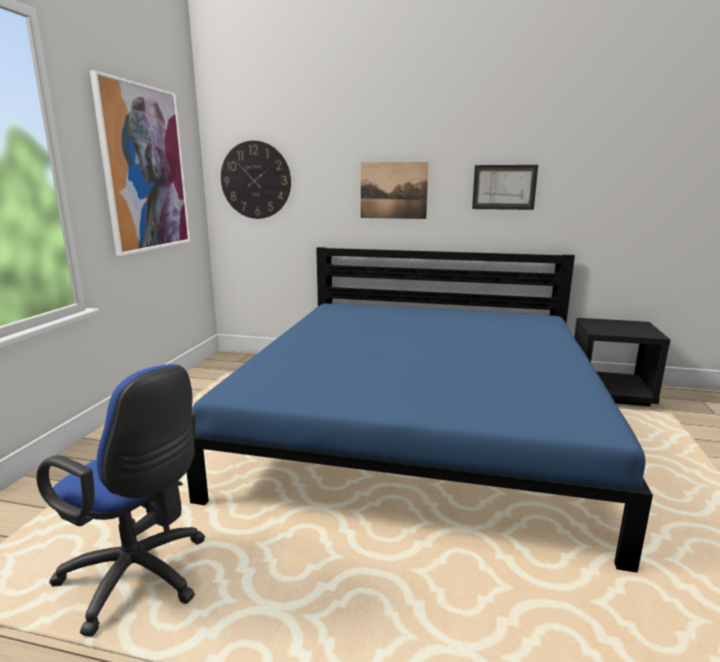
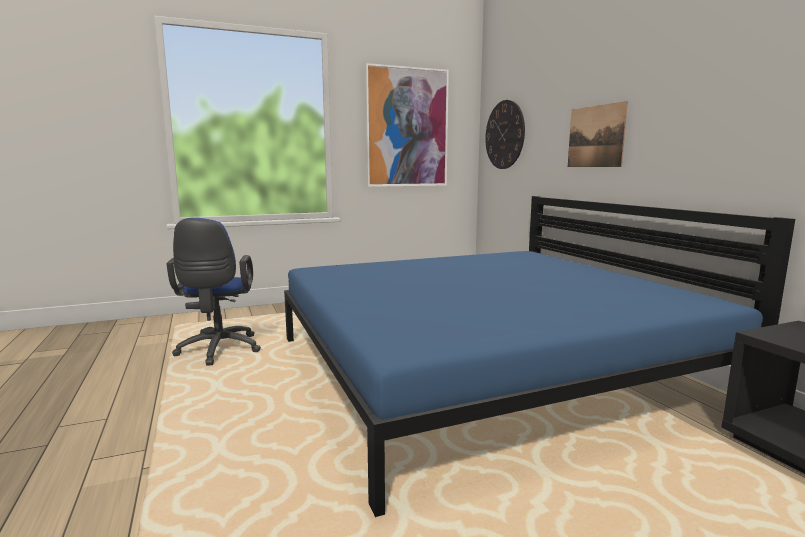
camera: 55 degrees right, 5 degrees down
picture [472,165,538,210] -> none

